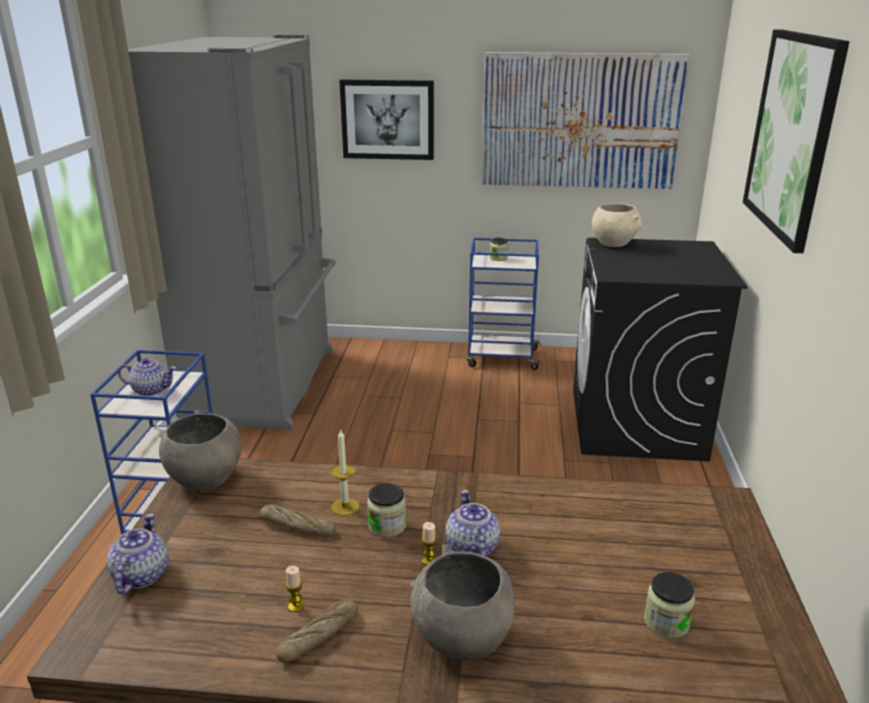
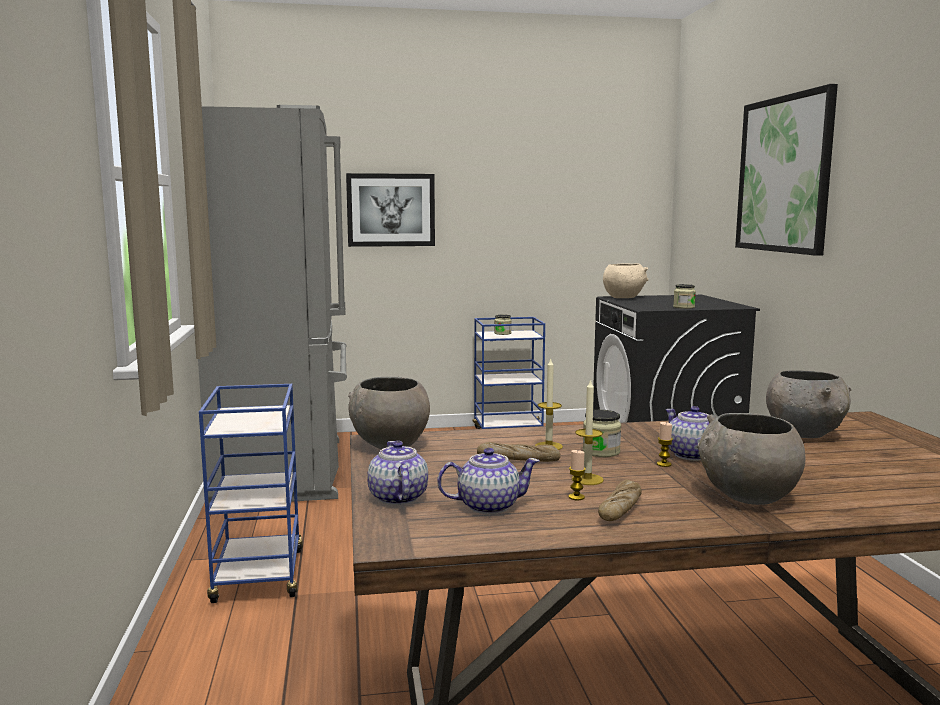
camera: 15 degrees left, 15 degrees down
teapot [118,358,176,396] -> teapot moved to [437,448,539,514]
picture [481,52,690,189] -> none
jar [644,572,695,638] -> jar moved to [673,284,696,309]
none -> candle [572,379,604,485]
none -> grey bowl [766,370,851,438]

